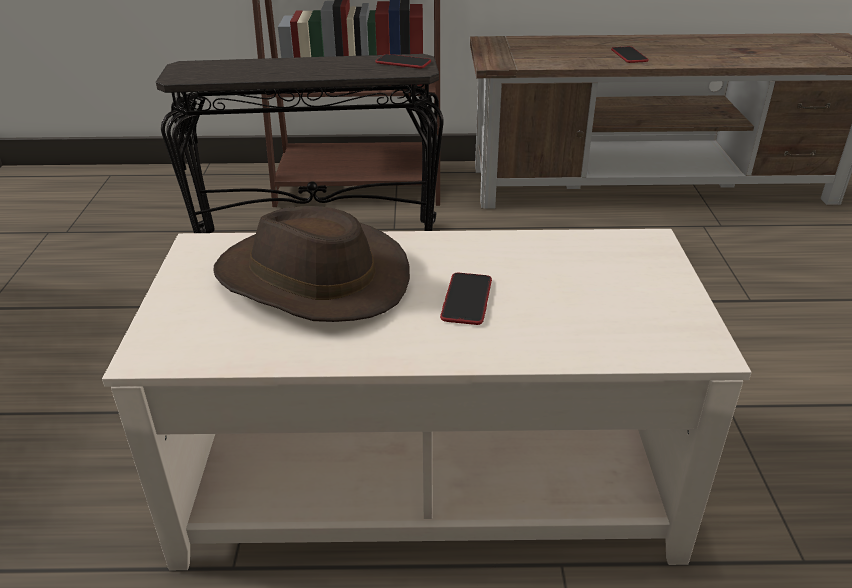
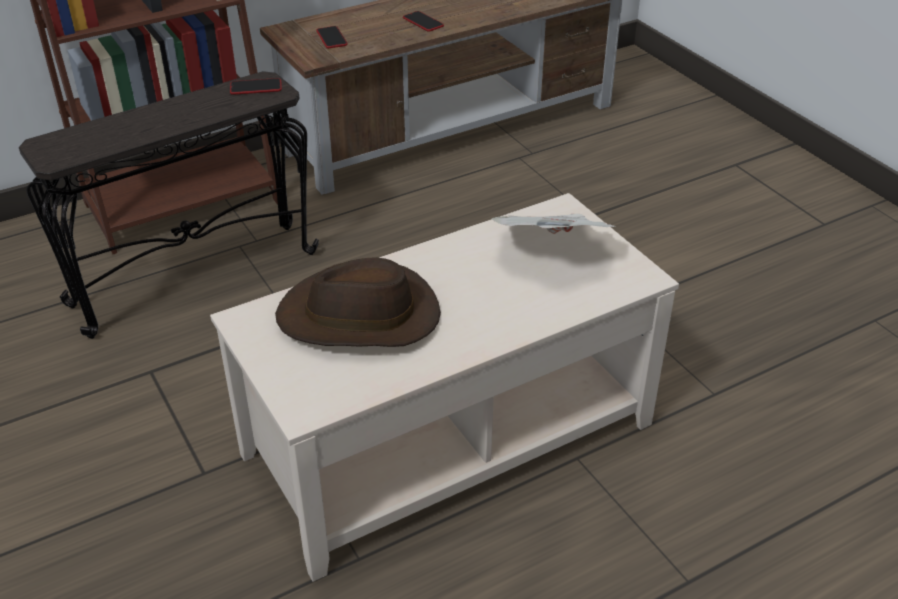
camera: 30 degrees left, 5 degrees up
phone [440,273,492,325] -> phone moved to [316,26,348,48]
none -> newspaper [491,214,613,234]

